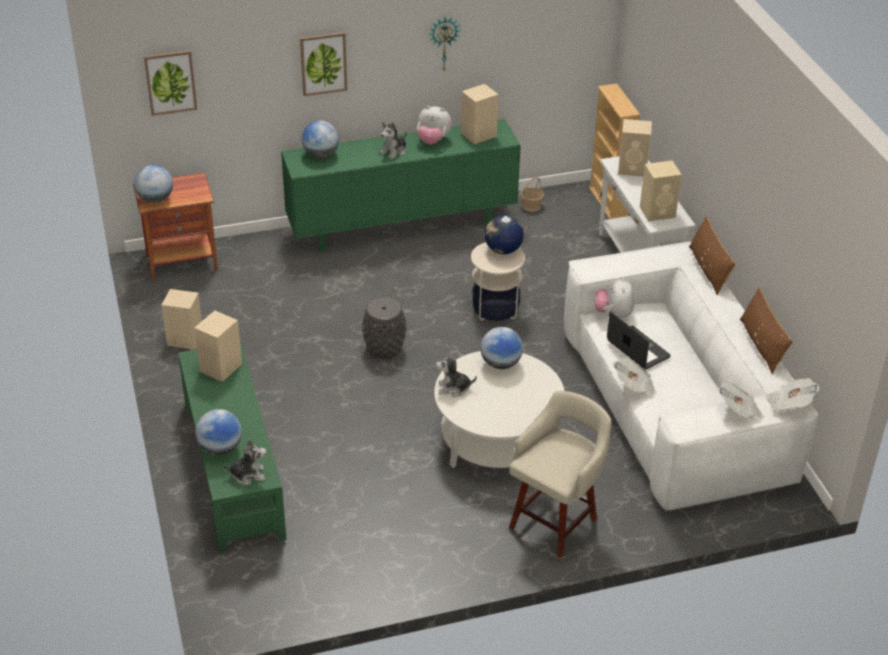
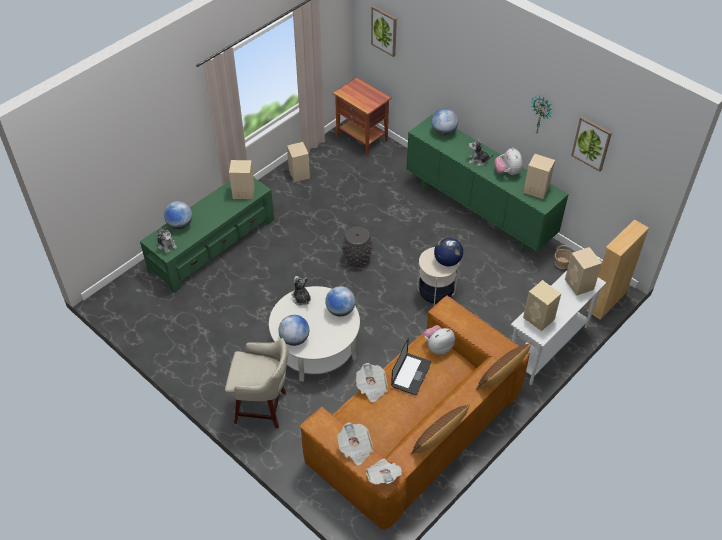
camera: 60 degrees right, 10 degrees up
globe [134,165,173,203] -> globe moved to [278,315,309,346]
picture [300,32,347,96] -> picture moved to [571,117,612,172]
white sofa [564,241,819,511] -> brown sofa [300,296,530,530]

